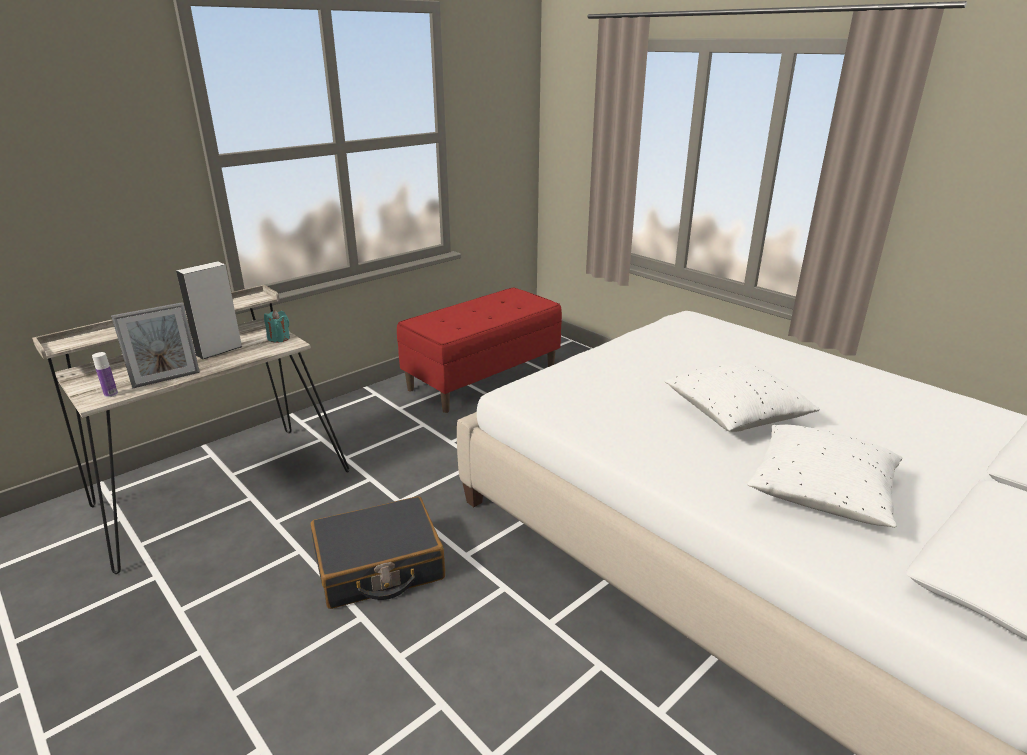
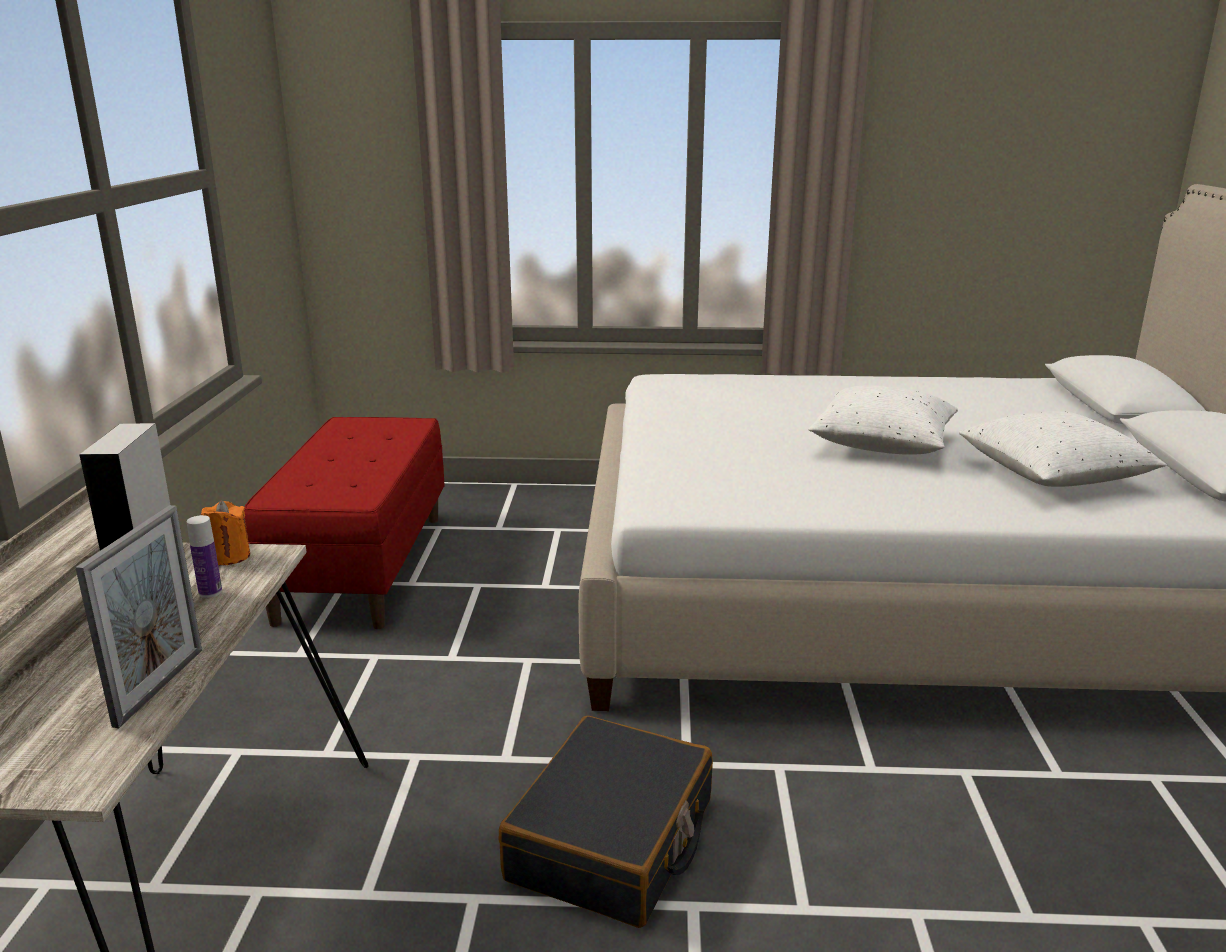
camera: 45 degrees left, 5 degrees down
bottle [92,352,118,397] -> bottle moved to [187,515,222,598]
turquoise candle [264,310,290,343] -> orange candle [201,501,250,565]

